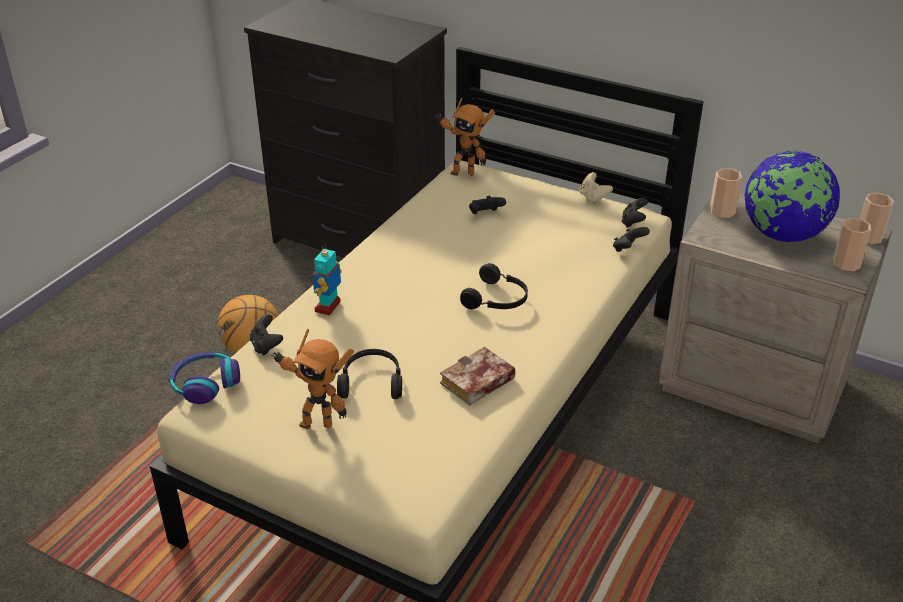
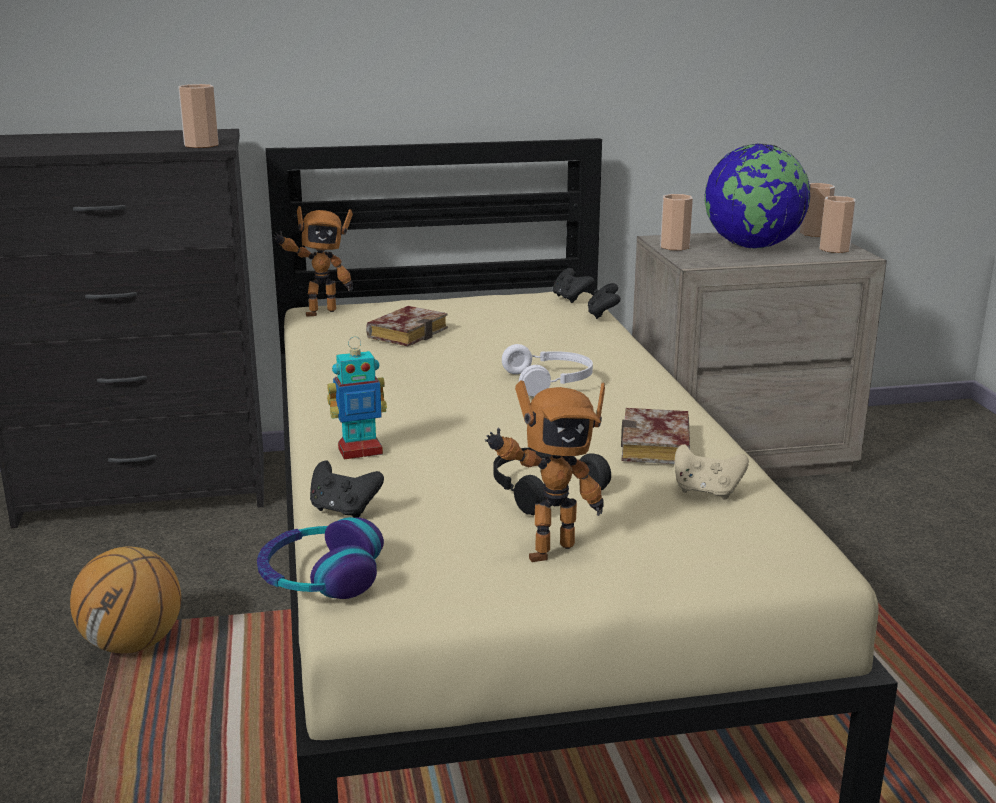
camera: 40 degrees left, 15 degrees down
toy robot [312,244,342,316] -> toy robot turned 90 degrees counterclockwise [327,337,387,460]
black headphones [460,263,528,309] -> white headphones [502,344,593,396]
black game controller [469,196,506,214] -> book [366,306,448,346]
beige game controller [579,172,613,204] -> beige game controller moved to [675,444,749,500]
none -> cup [178,84,219,148]

